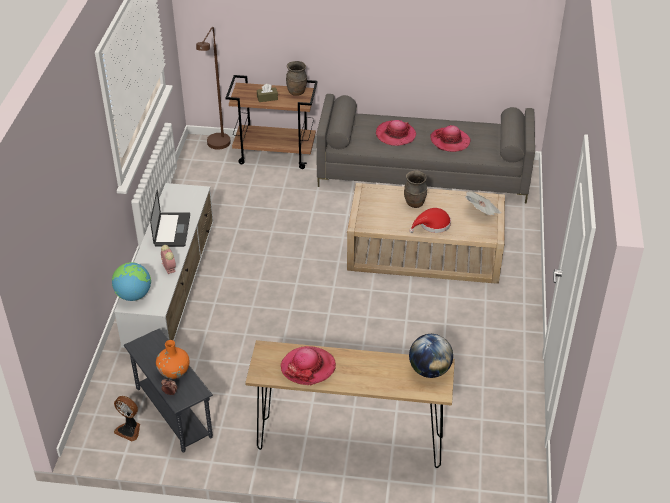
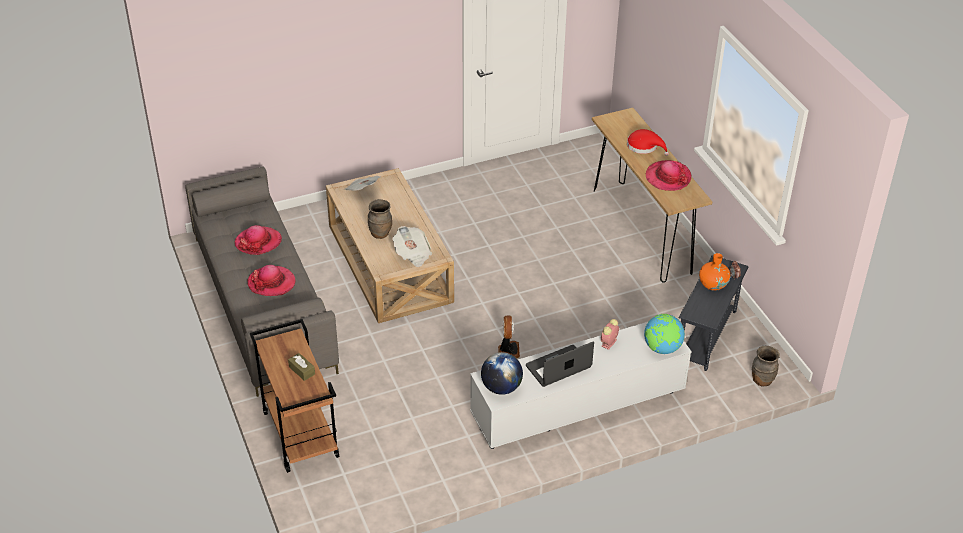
camera: 120 degrees left, 0 degrees up
fan [114,396,140,441] -> fan moved to [498,316,520,358]
brown floor lamp [196,27,231,150] -> none
brown vase [286,61,307,96] -> brown vase moved to [752,346,780,387]
red hat [409,208,451,233] -> red hat moved to [627,129,669,156]
globe [409,334,453,378] -> globe moved to [481,352,523,395]
none -> newspaper [392,226,432,267]

